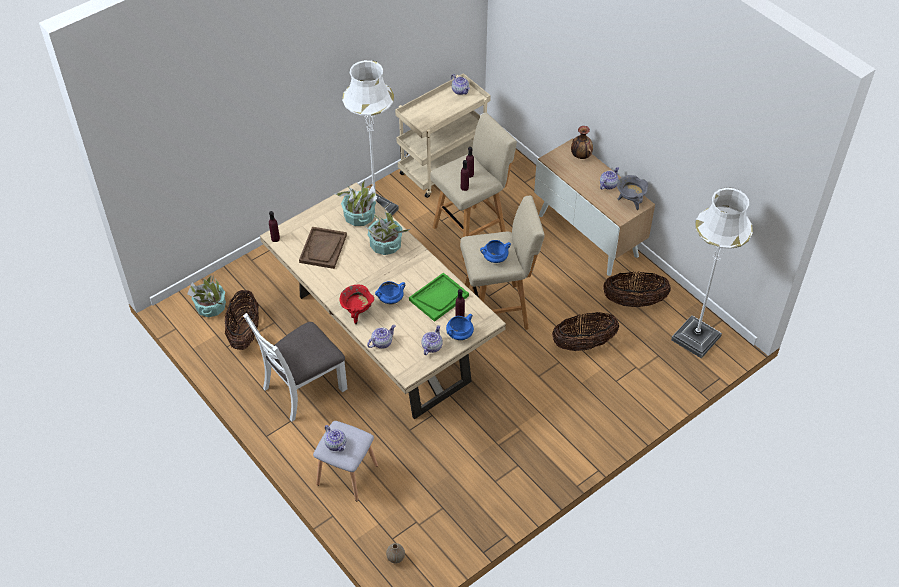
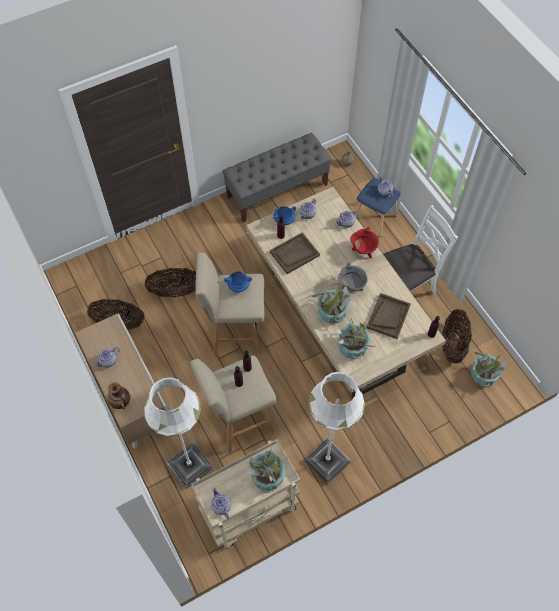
camera: 170 degrees left, 10 degrees up
grey stool [313,421,378,501] -> blue stool [355,178,401,237]
blue cooking pot [375,281,405,304] -> none
green tray [409,273,469,322] -> brown tray [270,232,320,274]
grey cooking pot [617,175,648,210] -> grey cooking pot moved to [338,262,368,291]
white floor lamp [671,187,753,359] -> white floor lamp moved to [144,377,213,489]
none -> grey bench [222,132,332,222]
none -> potted plant [247,451,285,493]

